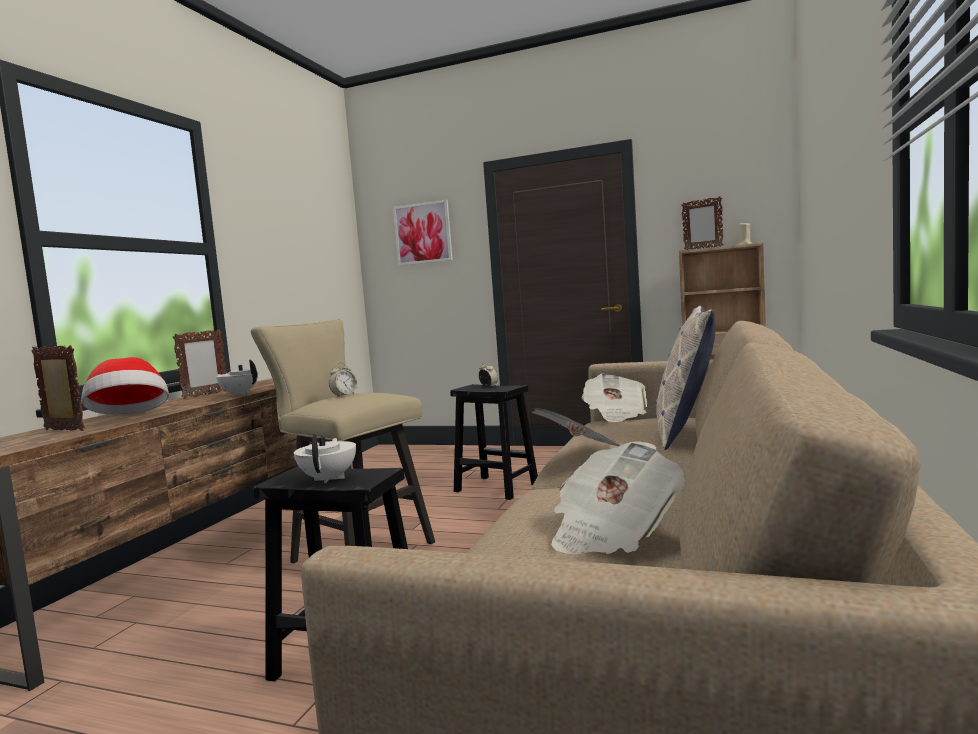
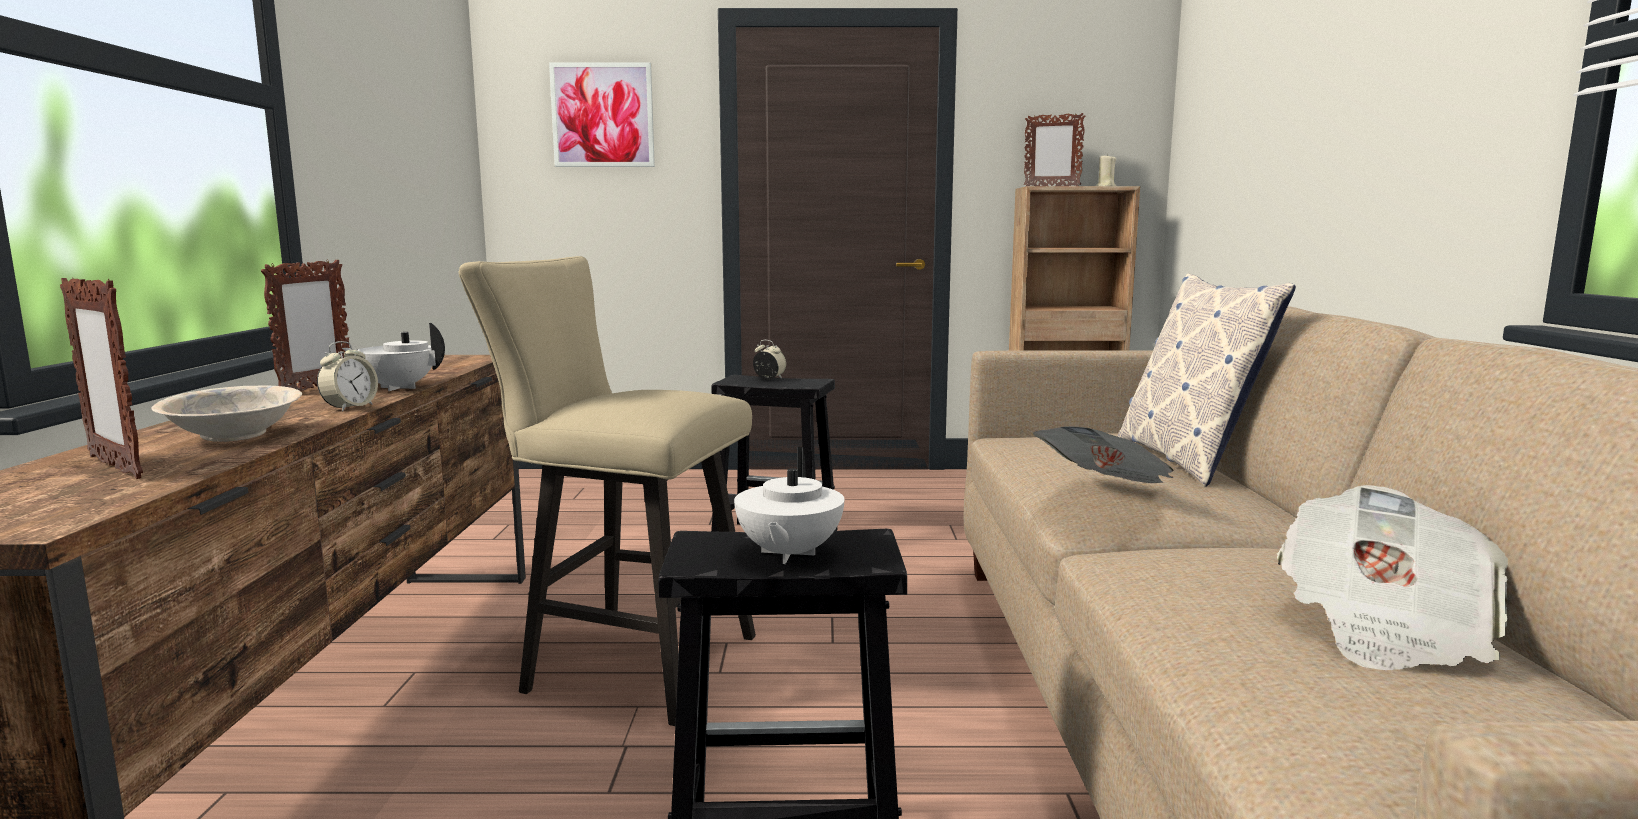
camera: 20 degrees left, 5 degrees up
picture frame [31,345,85,431] -> picture frame turned 150 degrees counterclockwise [60,277,143,479]
hat [81,357,169,414] -> beige bowl [152,385,302,442]
white teapot [294,434,356,484] -> white teapot turned 150 degrees counterclockwise [734,446,844,564]
alarm clock [329,362,357,397] -> alarm clock moved to [317,341,378,411]
newspaper [582,373,647,422] -> none

